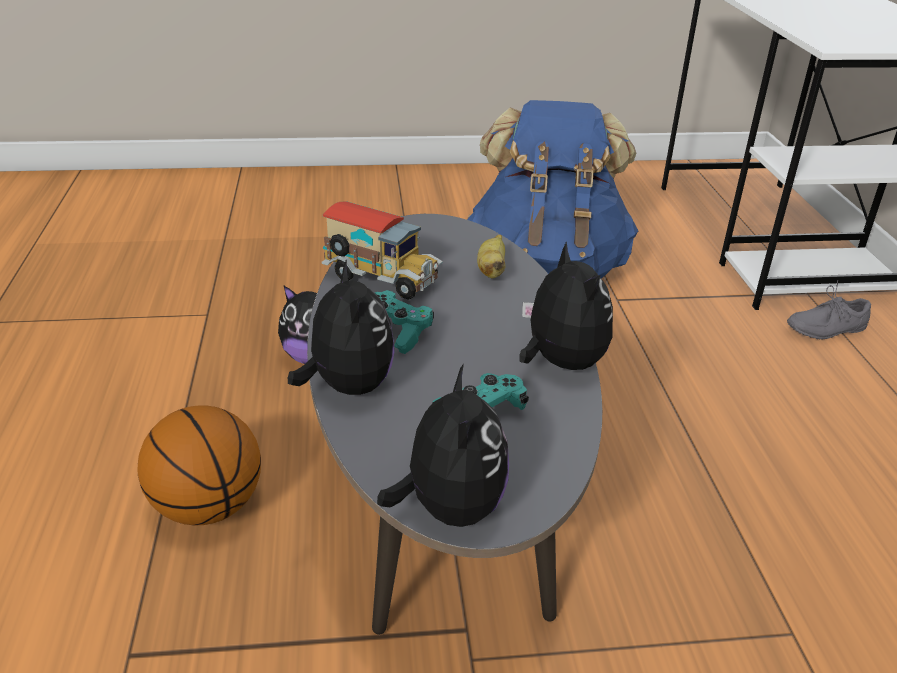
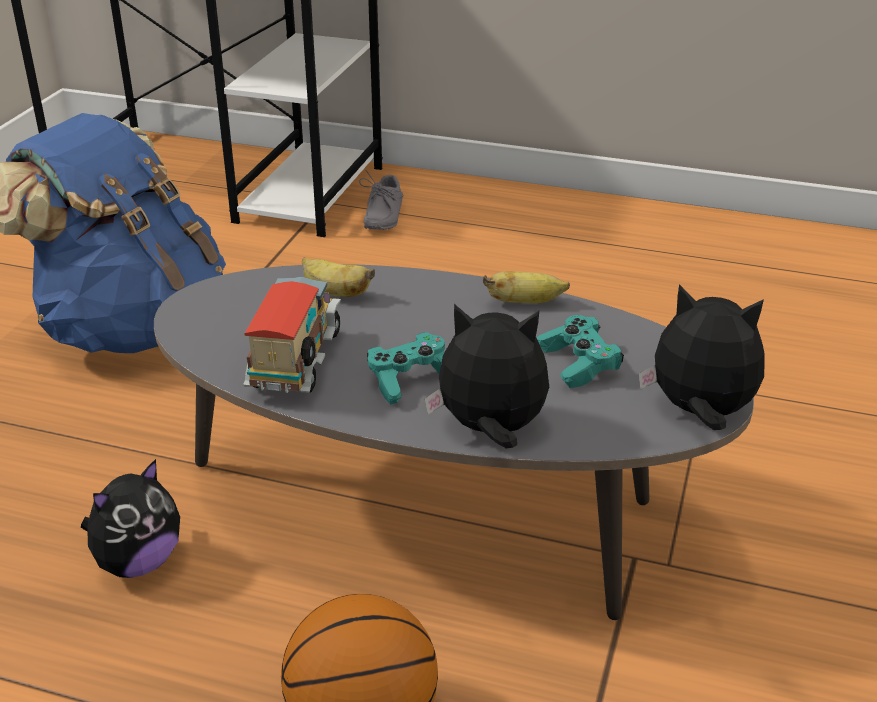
camera: 65 degrees left, 0 degrees up
toy truck [321,201,443,300] -> toy truck turned 45 degrees counterclockwise [243,277,341,393]
plush toy [519,241,613,370] -> banana [483,271,570,303]

